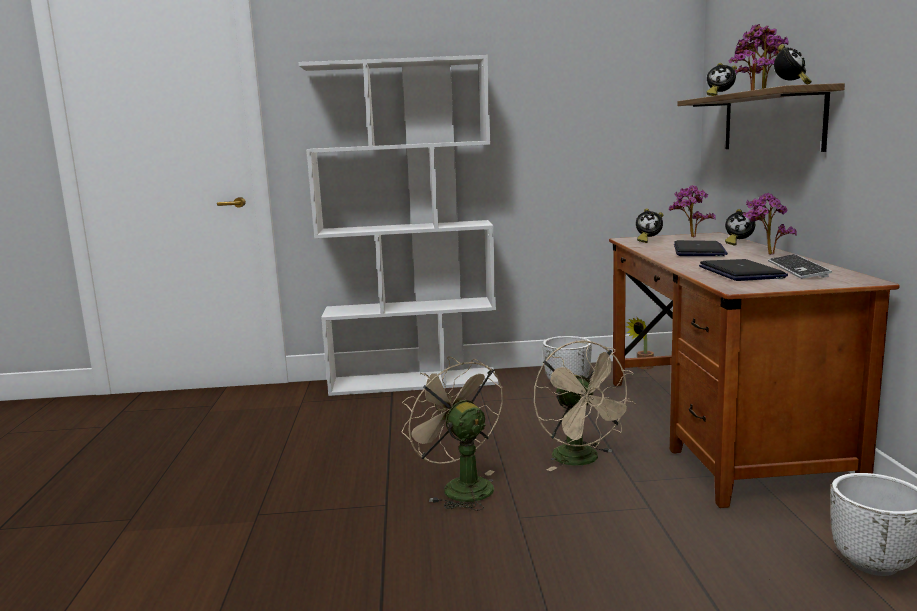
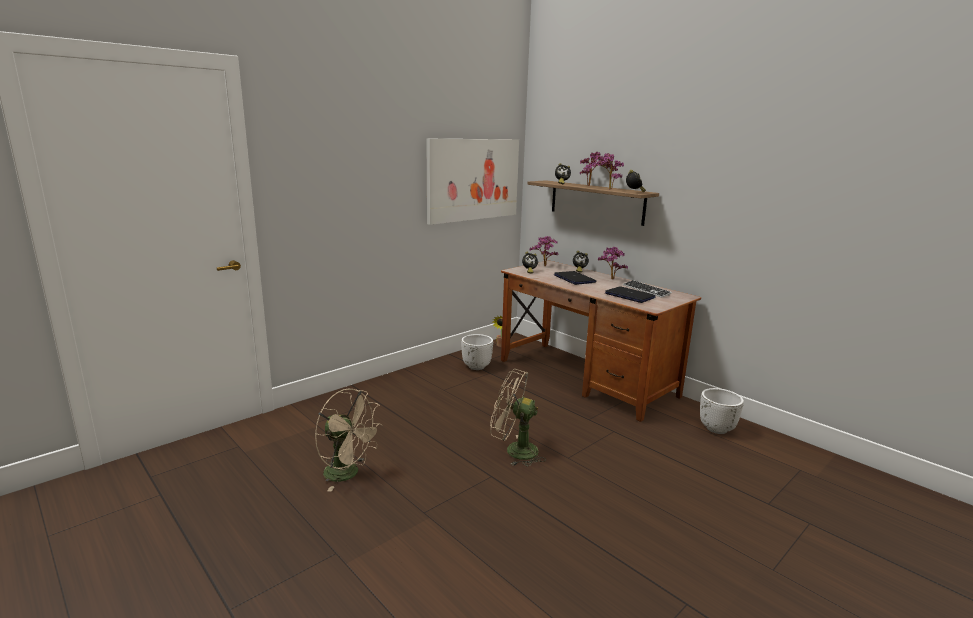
camera: 40 degrees left, 5 degrees up
white bookcase [299,55,499,396] -> none
beige fan [534,340,636,471] -> beige fan moved to [315,388,383,492]
none -> picture [426,139,519,225]

